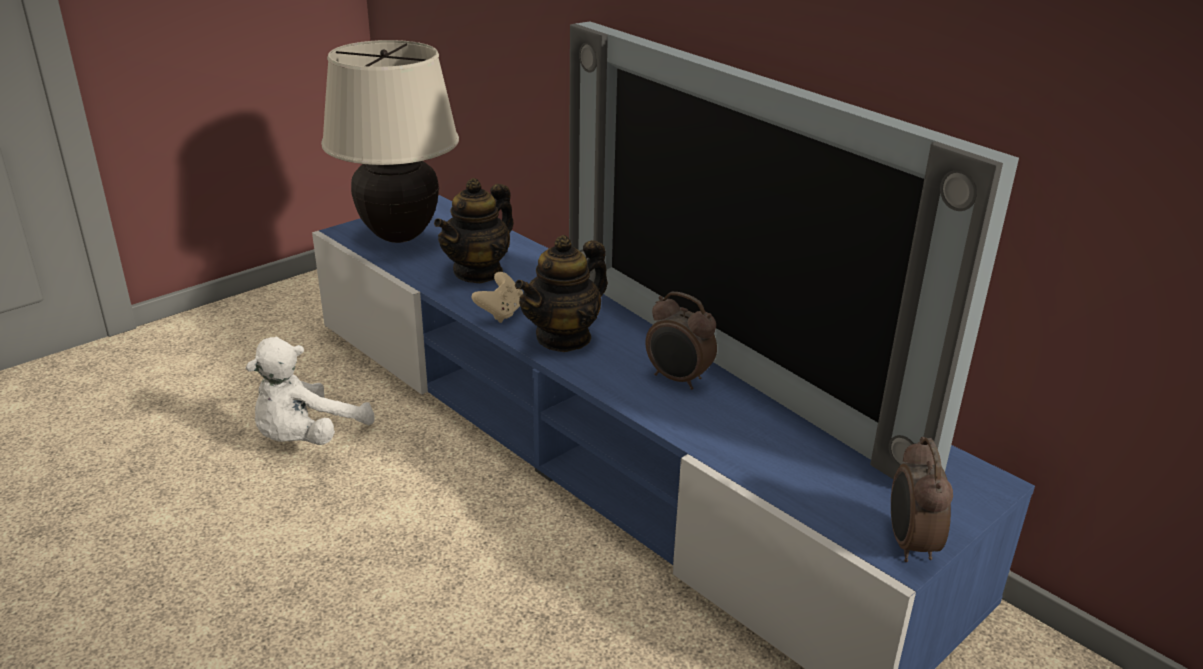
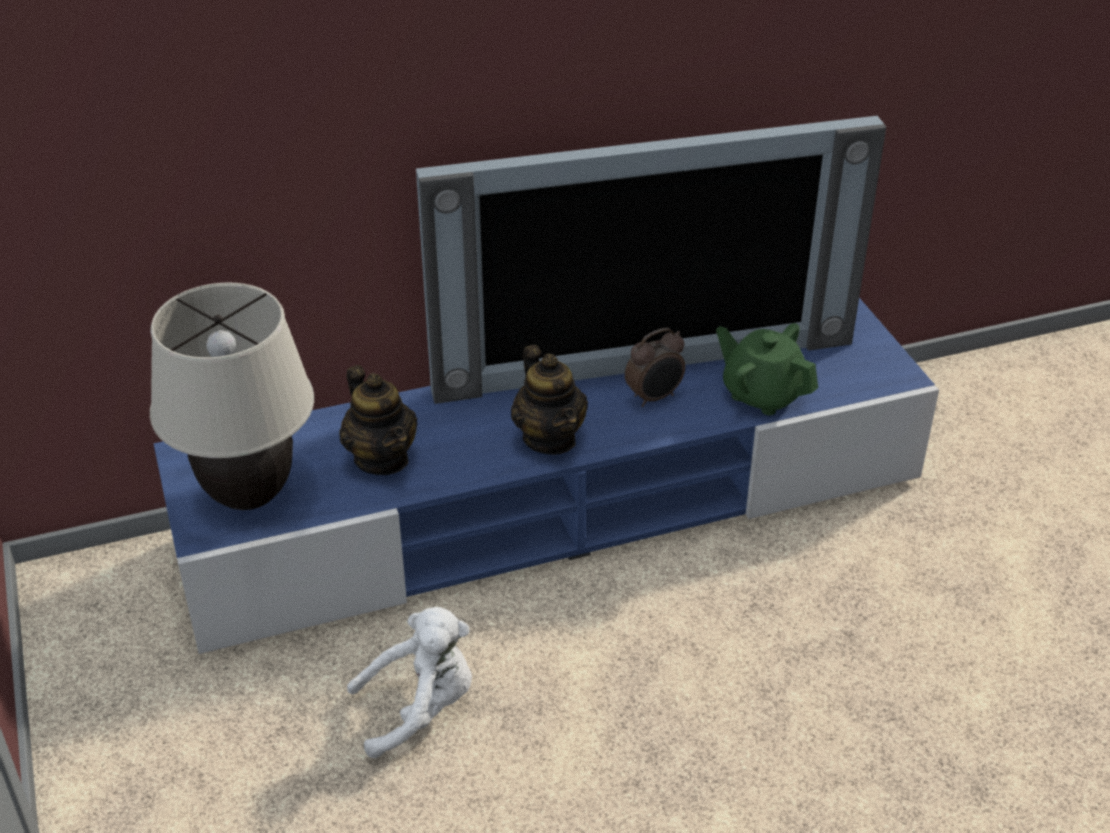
camera: 65 degrees left, 10 degrees up
white plush toy [246,337,375,445] -> white plush toy turned 75 degrees counterclockwise [347,607,472,758]
beige game controller [472,272,523,323] -> none
alarm clock [891,437,953,562] -> none
none -> green teapot [716,323,818,415]

